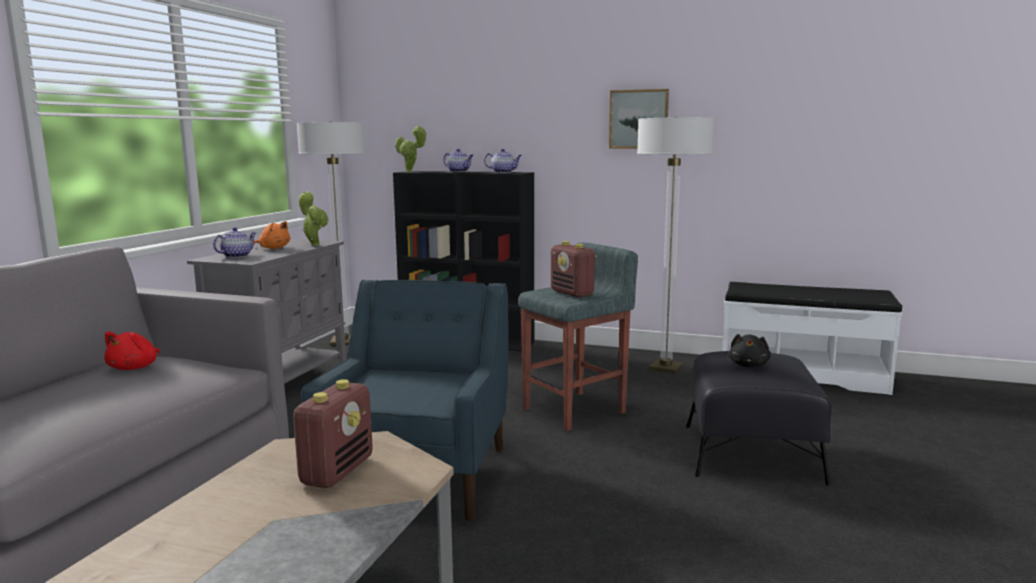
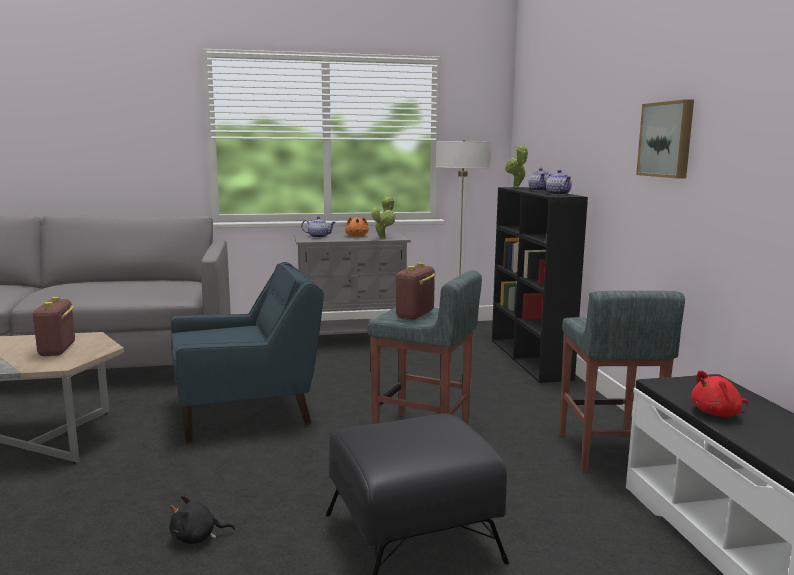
camera: 60 degrees right, 0 degrees up
red plush toy [104,331,160,370] -> red plush toy moved to [691,370,749,417]
radio [293,379,373,488] -> radio turned 90 degrees clockwise [33,296,75,356]
floor lamp [637,117,714,373] -> grey stool [559,291,685,471]
black plush toy [728,334,771,367] -> black plush toy moved to [169,495,235,544]

